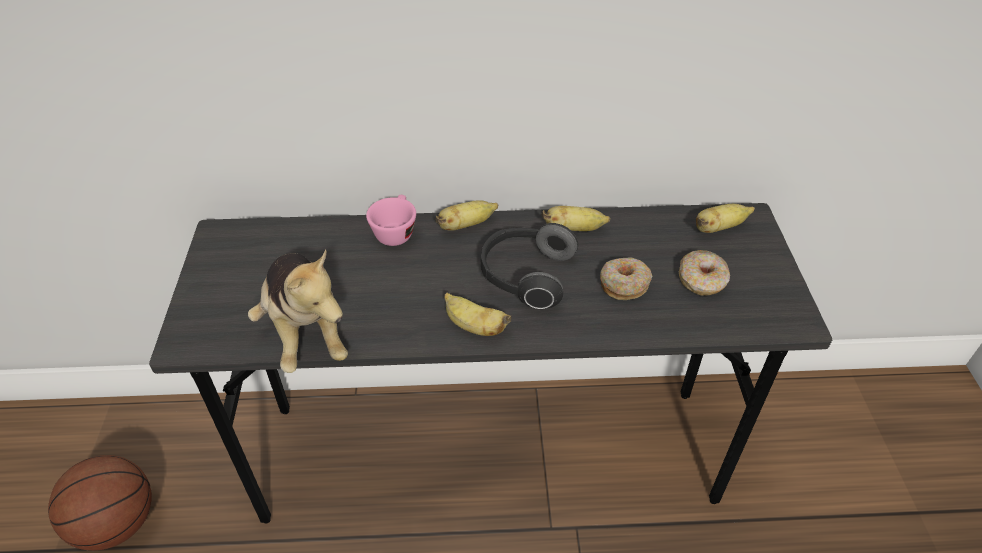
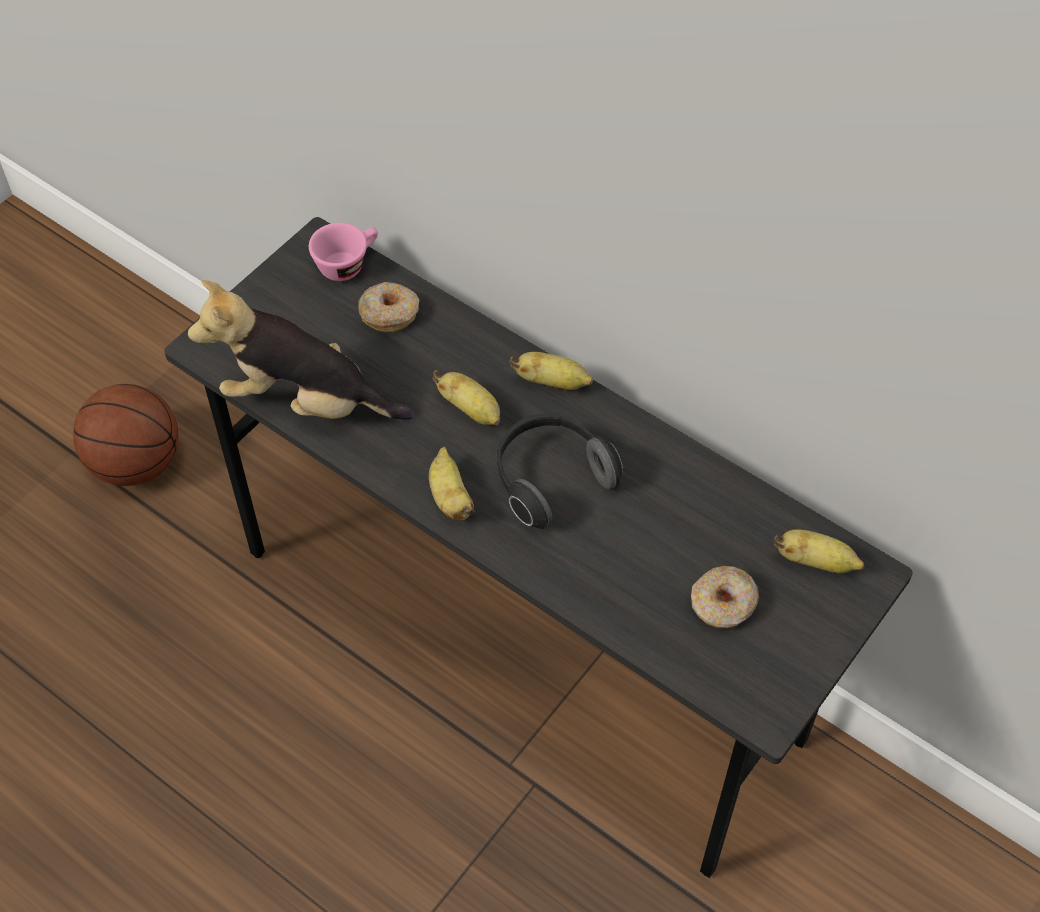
camera: 40 degrees right, 10 degrees up
plush toy [248,249,348,373] -> plush toy turned 90 degrees clockwise [188,280,415,420]
pink cup [366,195,416,246] -> pink cup moved to [309,223,378,281]
banana [542,206,610,231] -> banana moved to [432,370,500,425]
donut [600,258,653,300] -> donut moved to [358,282,419,332]

